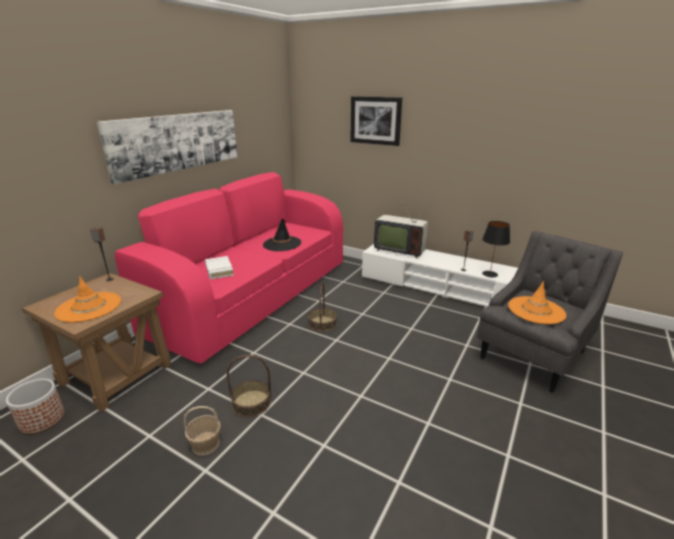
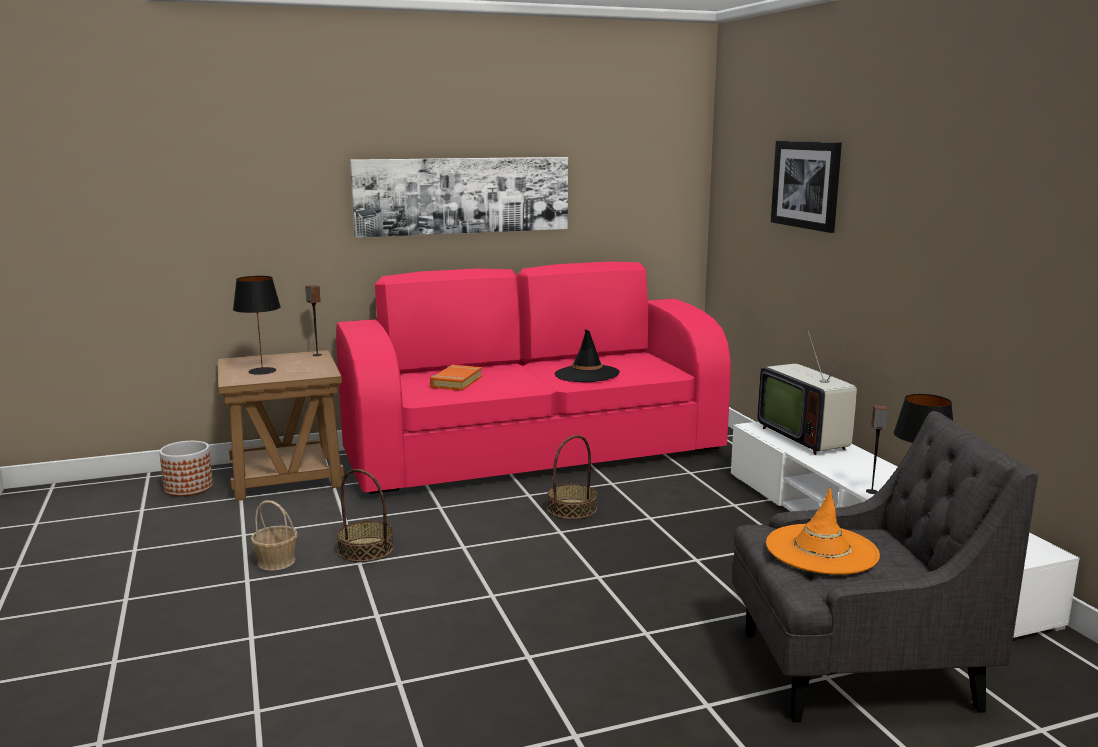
camera: 40 degrees right, 10 degrees down
orange hat [54,276,121,322] -> black table lamp [233,276,281,375]
white book [205,256,234,279] -> orange book [430,365,482,391]

